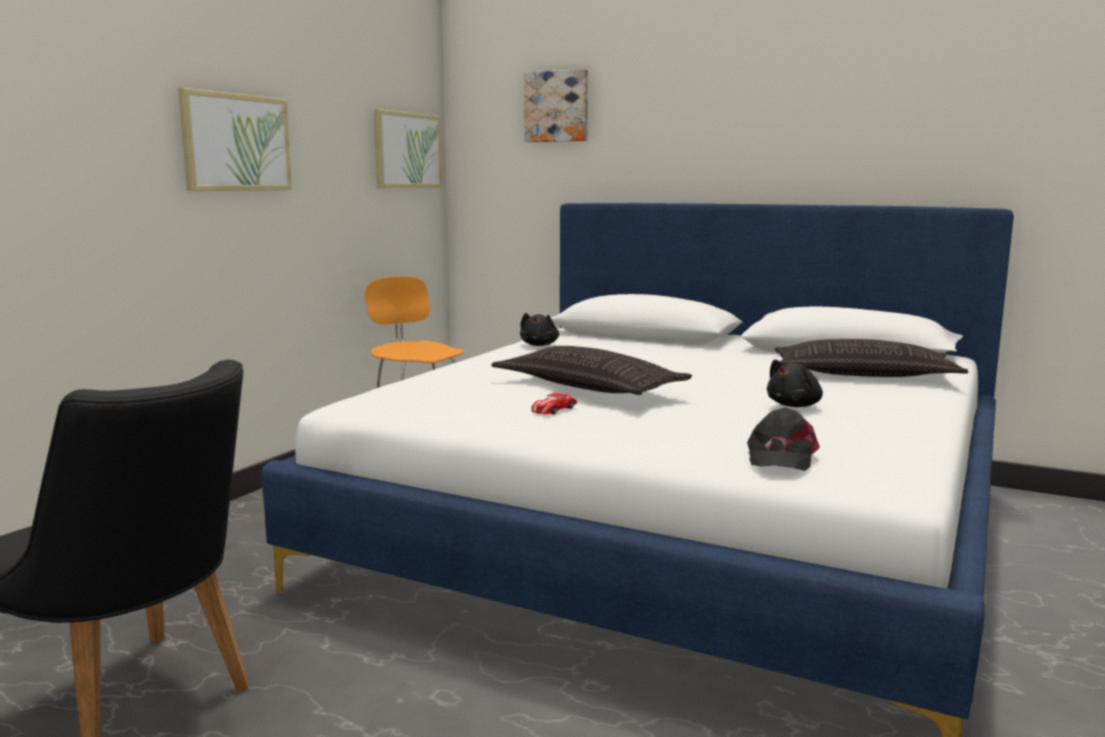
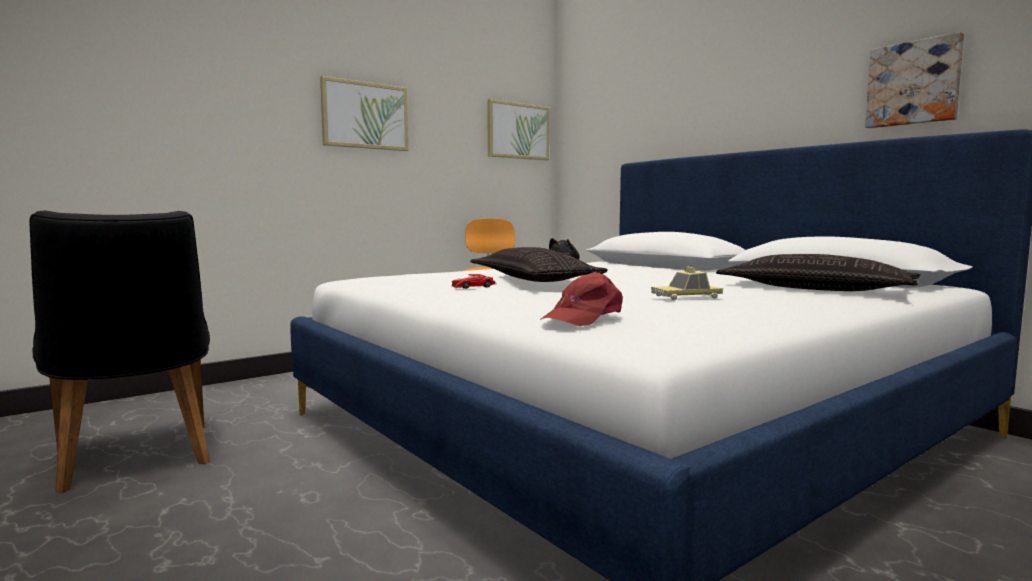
camera: 25 degrees right, 5 degrees down
picture [524,69,588,142] -> picture moved to [865,32,964,128]
black cap [747,407,820,471] -> red cap [541,272,623,326]
black plush toy [767,359,823,407] -> toy car [651,266,723,300]

